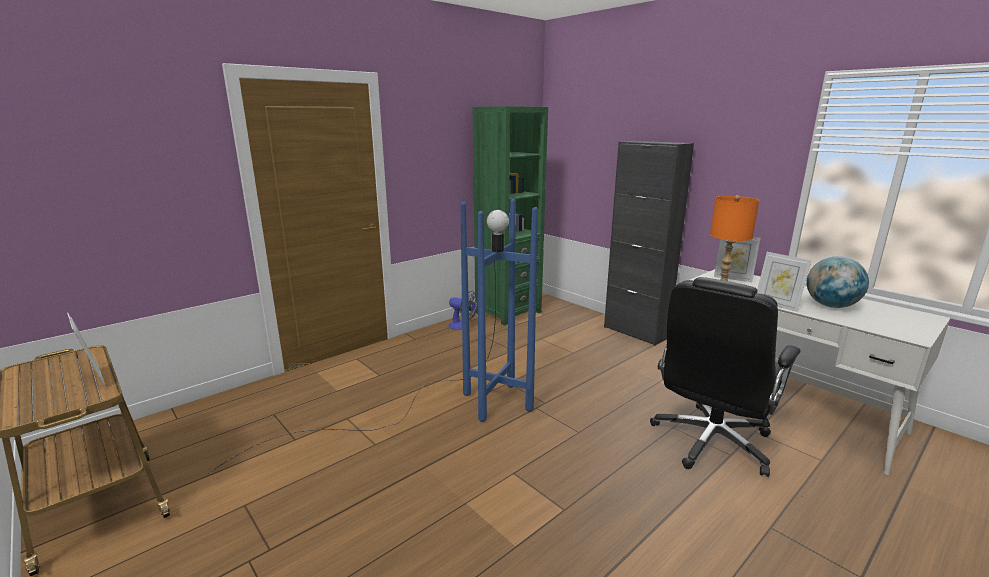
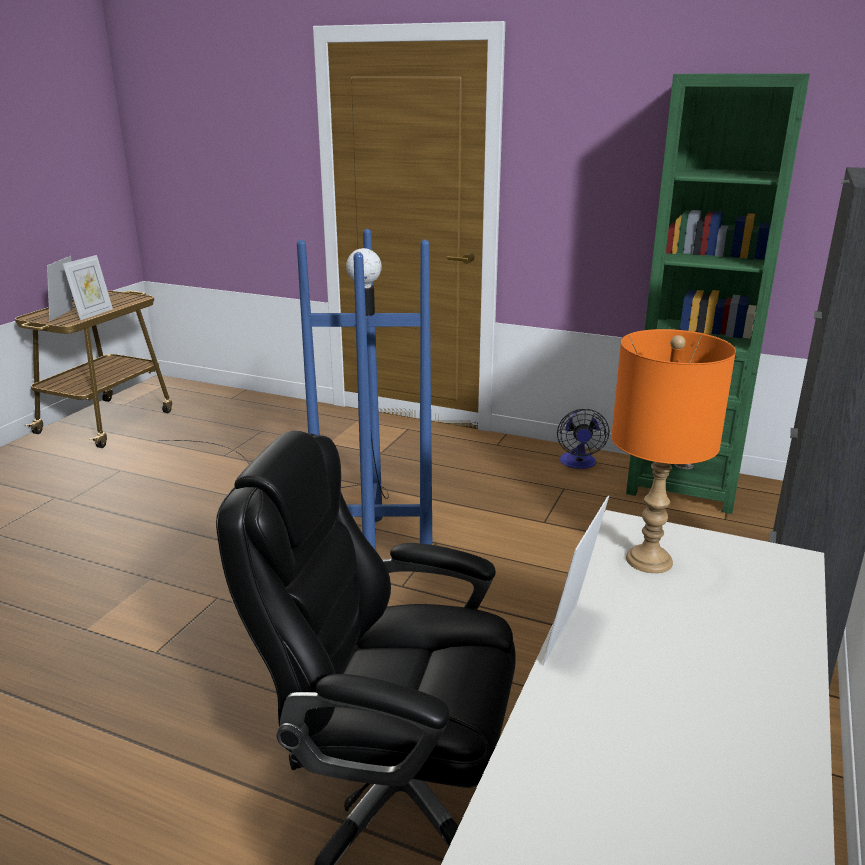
camera: 65 degrees right, 5 degrees up
picture frame [714,237,760,282] -> picture frame moved to [47,256,72,321]
globe [807,256,869,308] -> none

